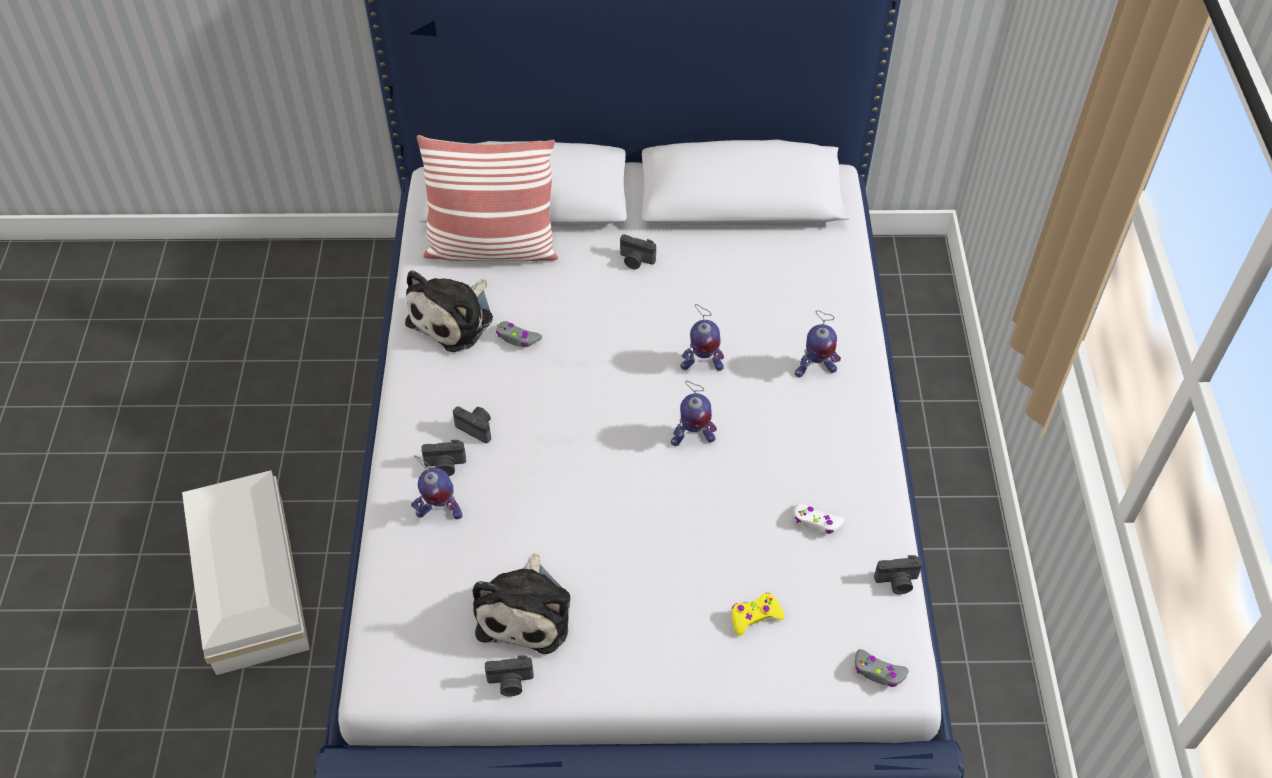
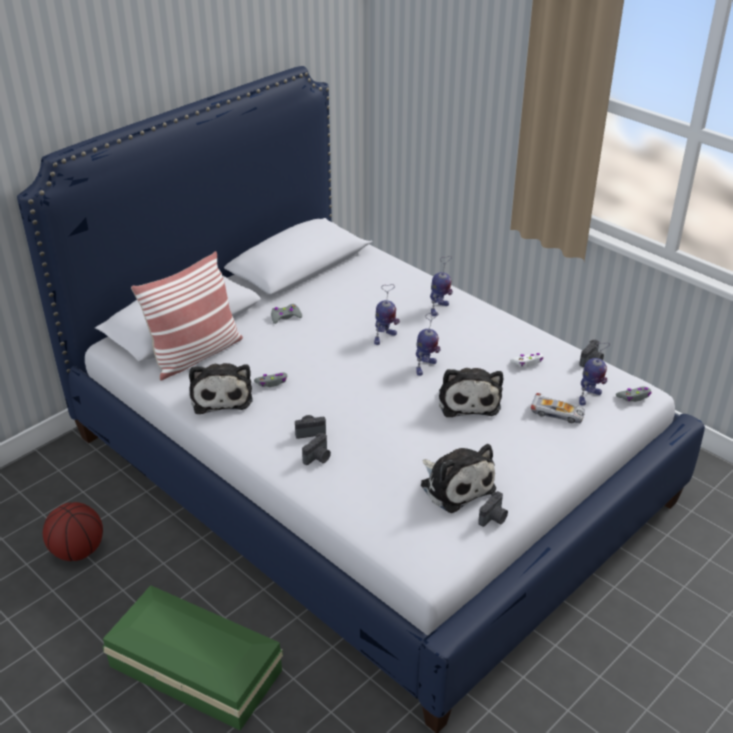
camera: 45 degrees left, 15 degrees down
white storage box [182,470,310,675] -> green storage box [103,585,283,730]
toy robot [411,455,462,519] -> toy robot moved to [579,342,610,406]
camera [620,234,656,269] -> grey game controller [271,304,302,324]
yellow game controller [732,593,784,636] -> toy car [531,393,585,423]
none -> basketball [43,502,103,561]
none -> plush toy [439,368,503,417]

